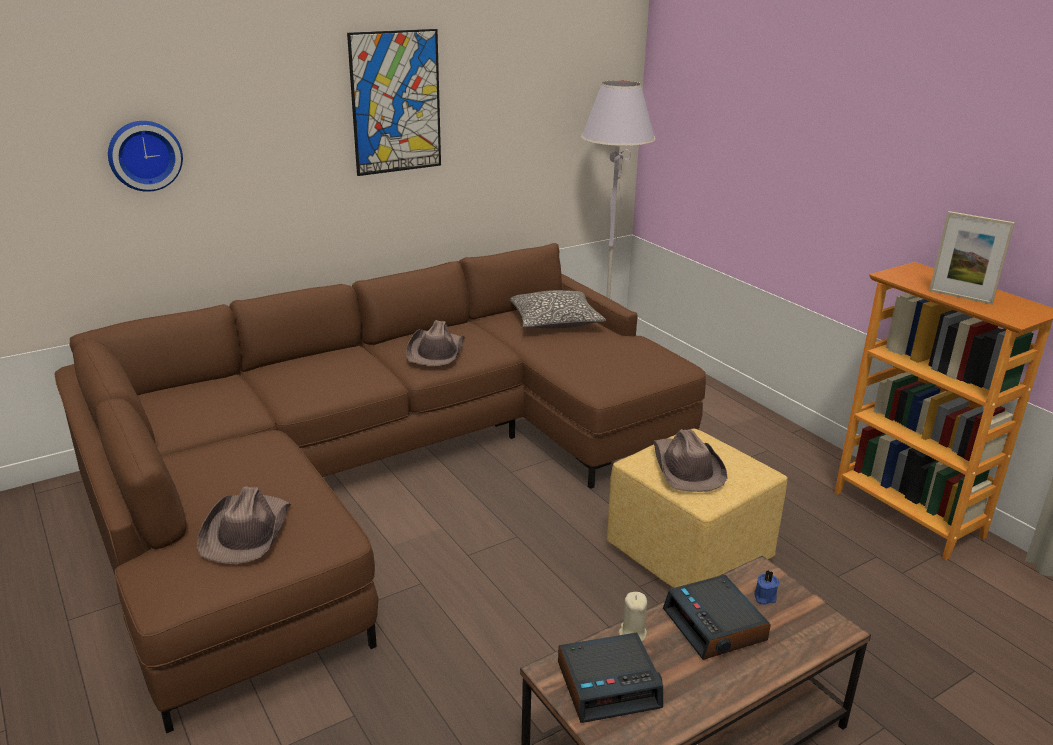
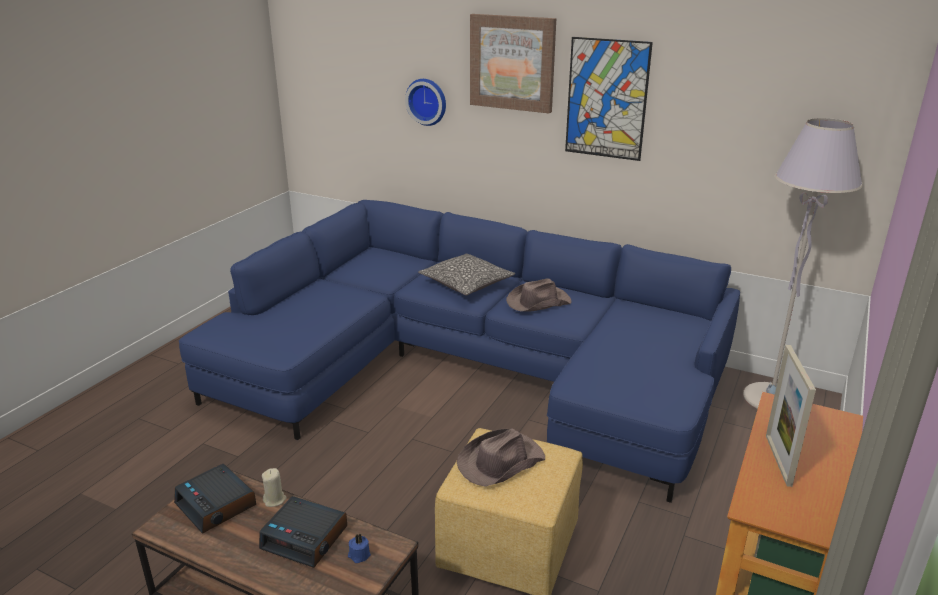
camera: 60 degrees right, 0 degrees up
brown sofa [54,243,706,733] -> blue sofa [179,200,740,503]
brown hat [197,486,291,564] -> none
pillow [510,290,606,329] -> pillow moved to [418,254,515,296]
alarm clock [663,575,771,660] -> alarm clock turned 105 degrees counterclockwise [259,496,347,568]
none -> picture [470,14,556,114]

